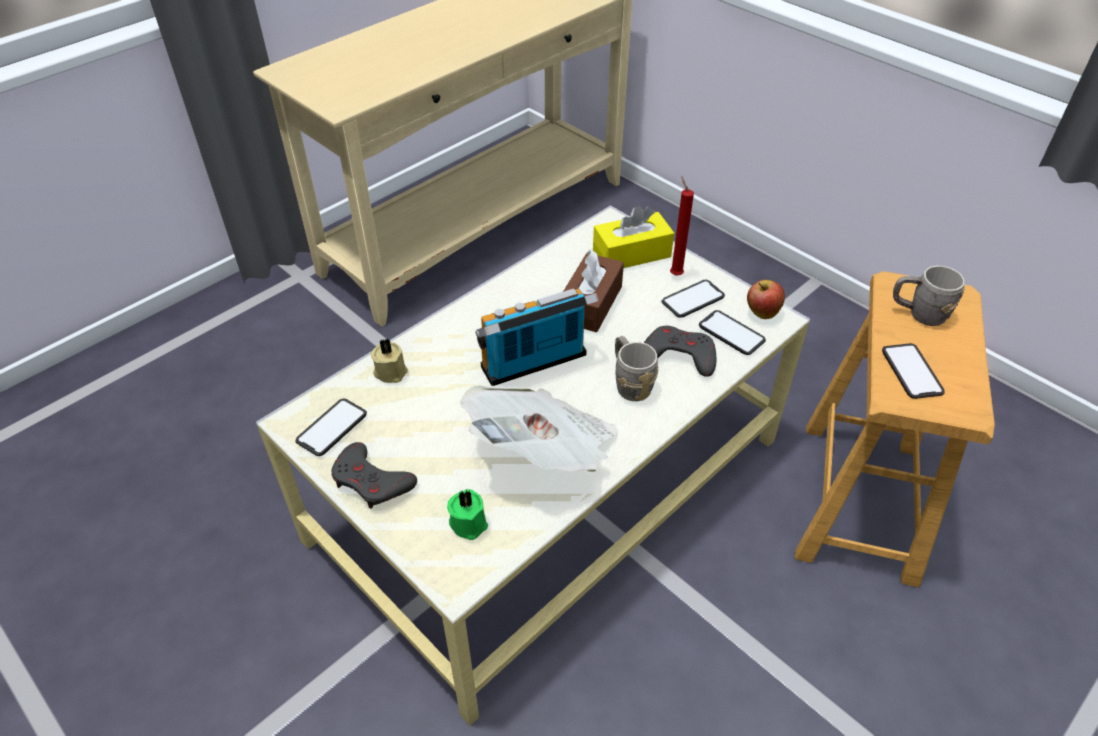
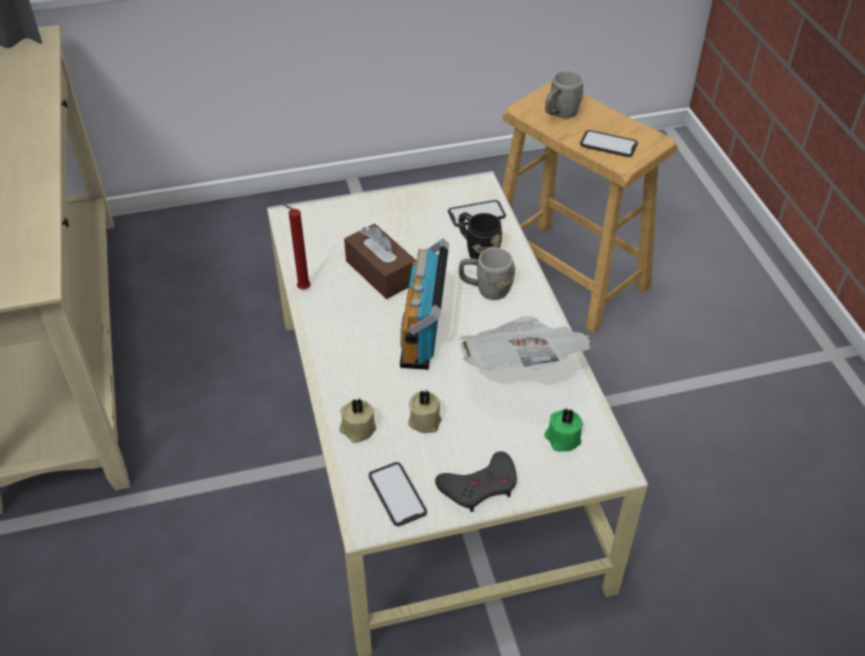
camera: 60 degrees left, 0 degrees up
yellow tissue box [593,205,674,268] -> none
grey game controller [644,326,716,377] -> black mug [459,212,502,259]
phone [662,280,725,318] -> none
red candle [670,176,694,276] -> red candle moved to [281,203,311,290]
apple [747,280,785,319] -> none
none -> beige candle [408,390,442,433]

